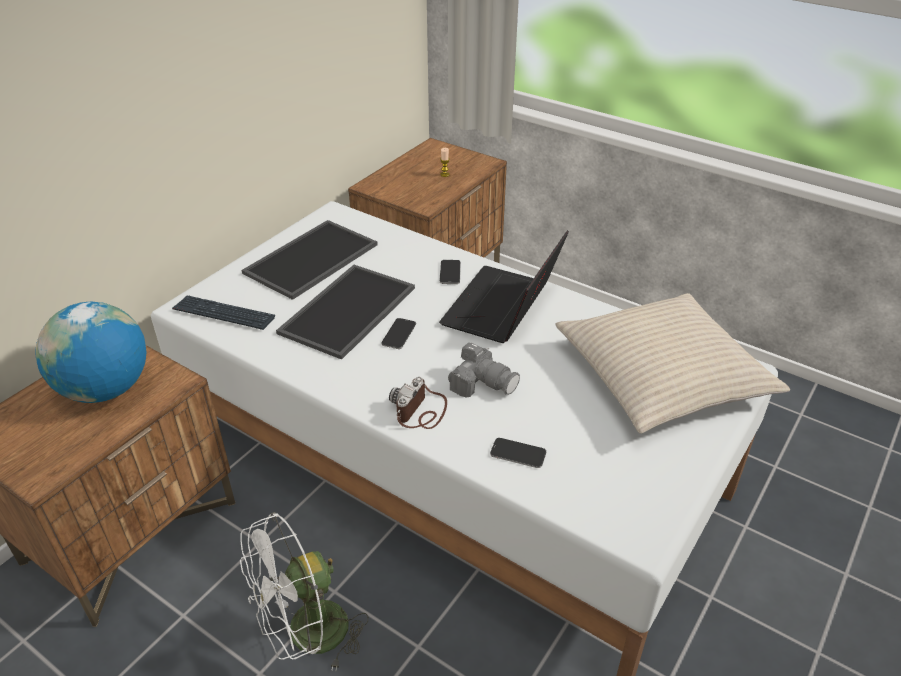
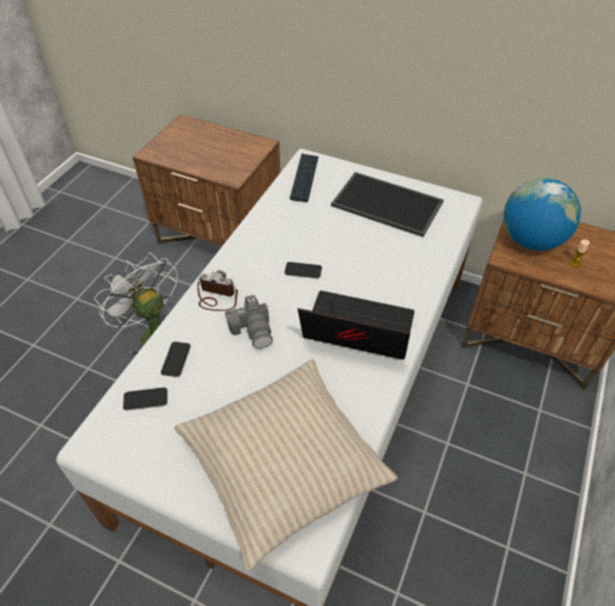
camera: 80 degrees right, 10 degrees up
globe [35,302,146,403] -> globe moved to [504,178,581,251]
tray [276,265,415,360] -> none
phone [440,260,461,284] -> phone moved to [123,387,167,411]
camera [448,342,520,397] -> camera turned 45 degrees counterclockwise [225,295,273,348]

